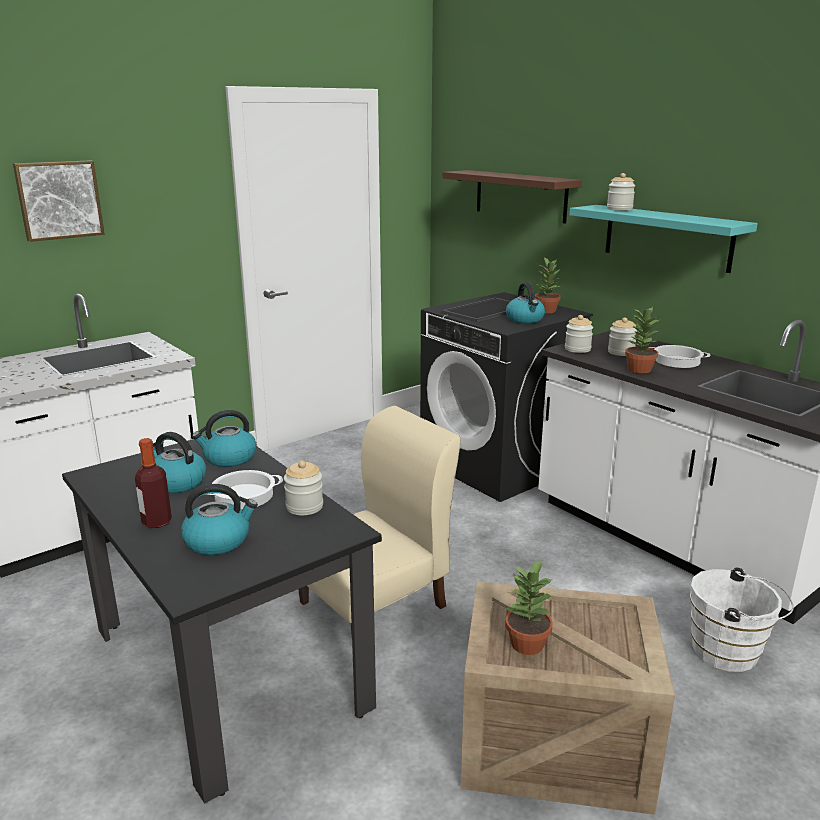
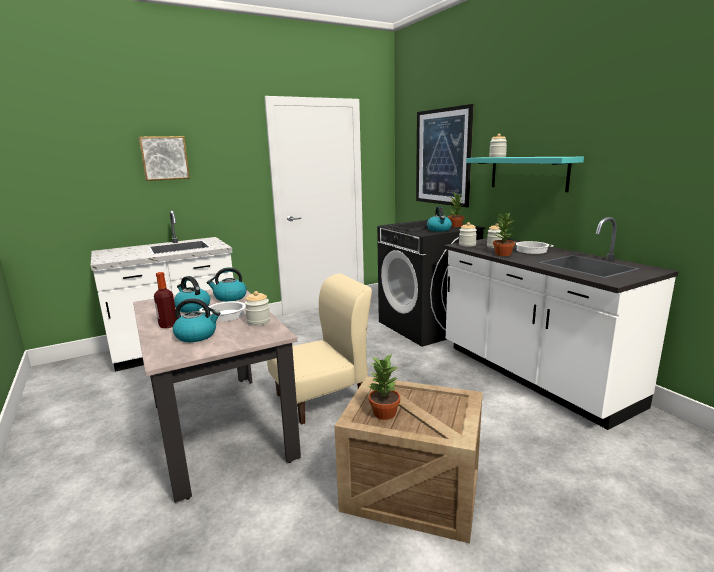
camera: 10 degrees right, 5 degrees down
black dining table [62,436,382,804] -> beige dining table [133,289,301,503]
brown shelf [442,170,582,224] -> picture [416,104,474,207]
white bucket [690,568,794,672] -> none

